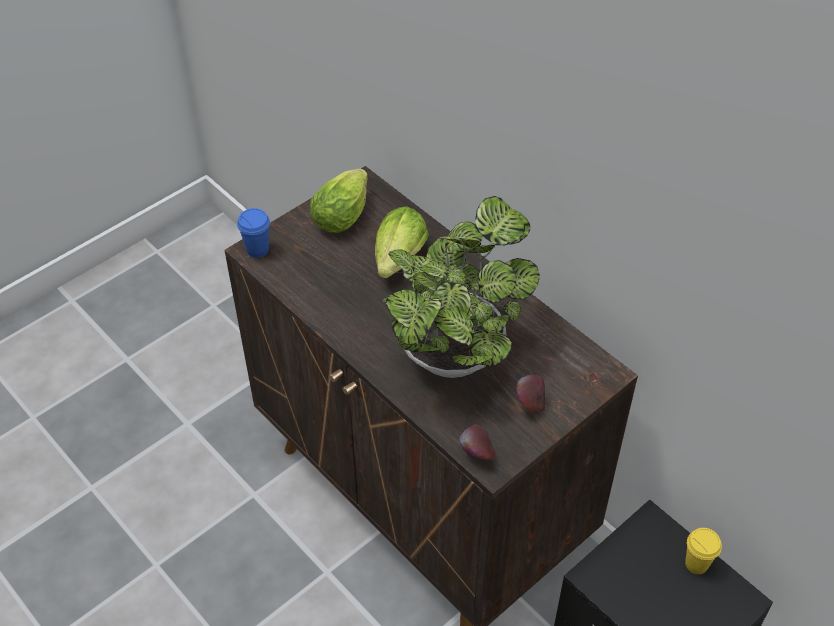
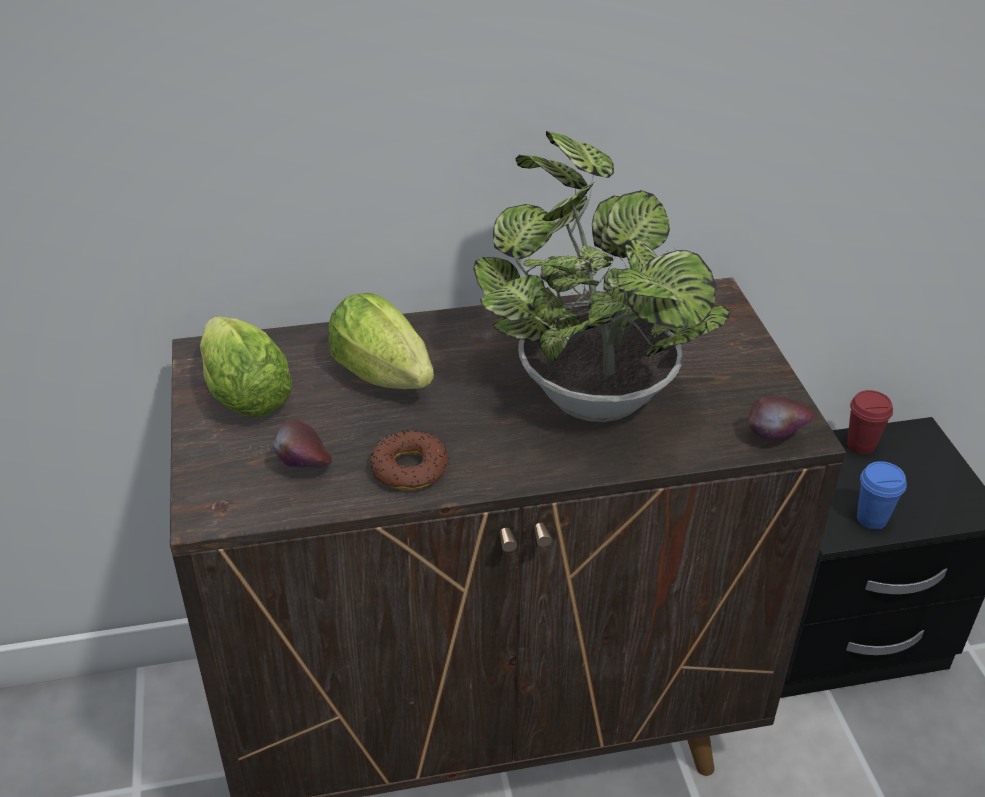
camera: 60 degrees left, 10 degrees down
blue cup [237,208,270,258] -> blue cup moved to [857,461,907,530]
apple [516,375,545,412] -> apple moved to [273,420,332,468]
yellow cup [685,528,722,574] -> red cup [847,390,893,454]
none -> donut [370,430,449,490]

